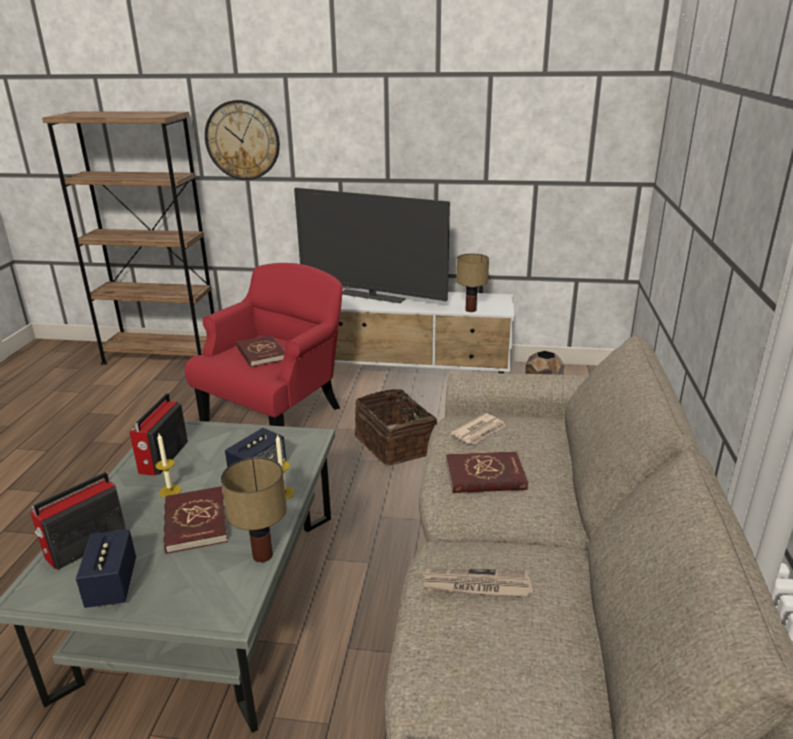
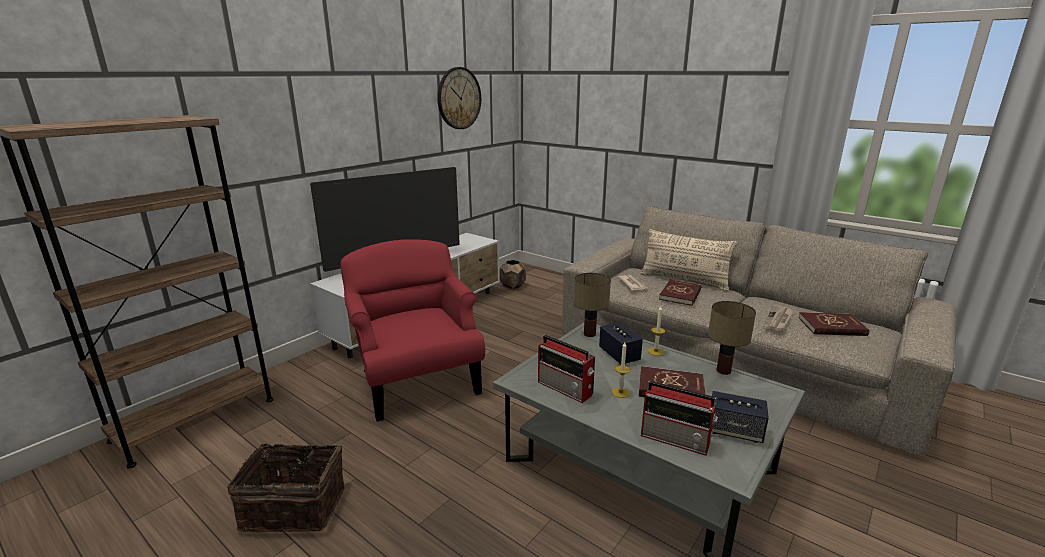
camera: 60 degrees left, 5 degrees down
radio [30,472,126,570] -> radio turned 45 degrees counterclockwise [641,381,718,456]
wall clock [205,100,280,180] -> wall clock moved to [437,67,481,129]
red book [236,335,284,367] -> red book moved to [799,312,870,336]
basket [355,389,437,465] -> basket moved to [227,435,345,532]
table lamp [456,254,489,312] -> table lamp moved to [574,273,611,337]
none -> beige pillow [640,229,738,291]

